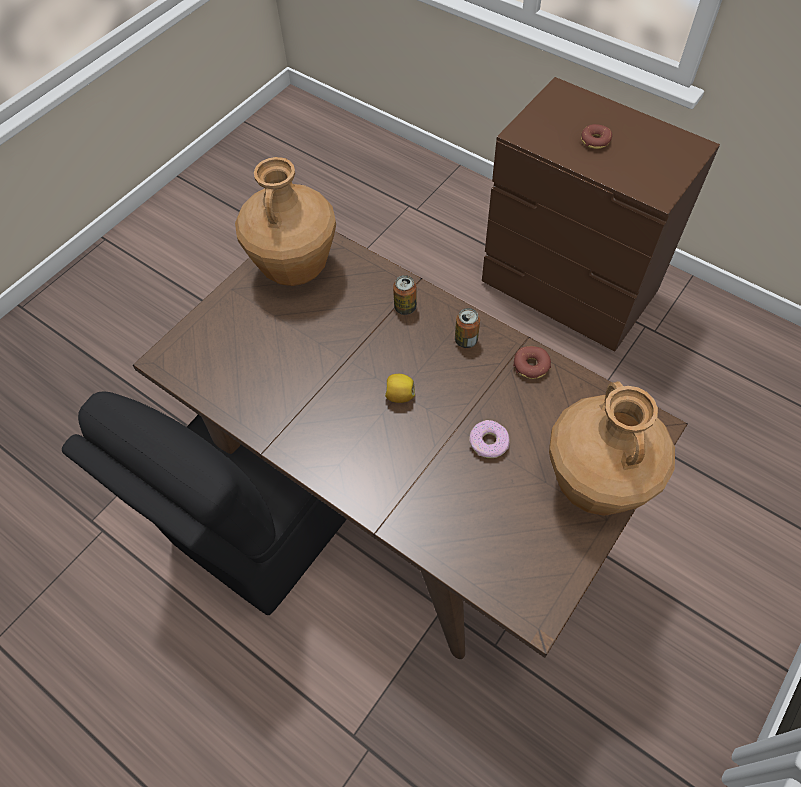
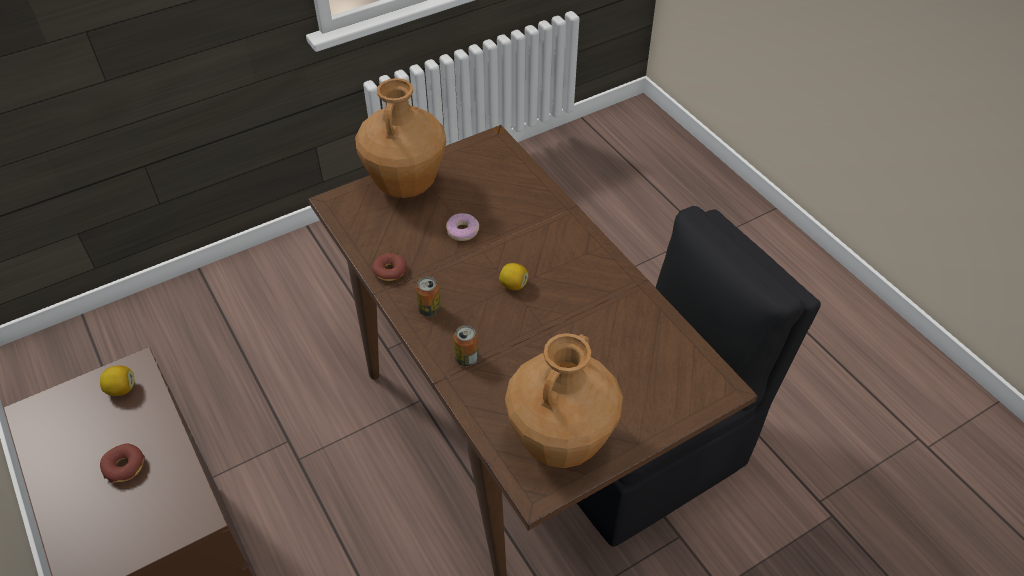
camera: 160 degrees left, 10 degrees down
none -> lemon [100,365,135,396]

